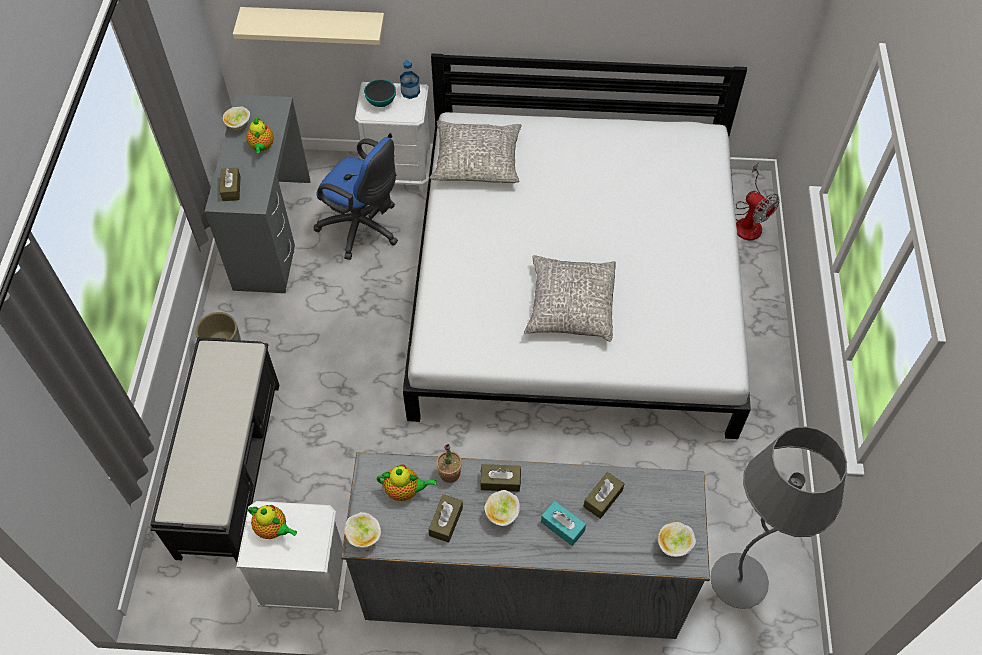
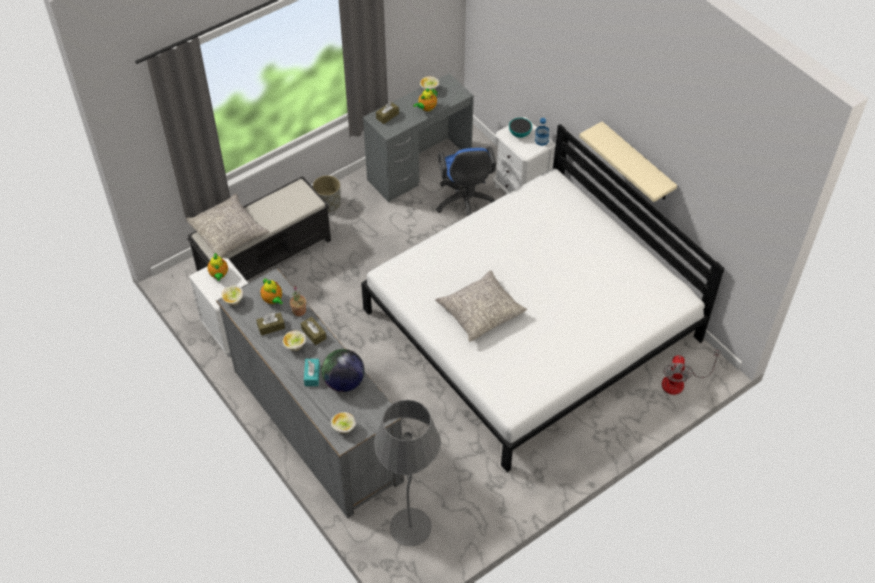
camera: 50 degrees right, 5 degrees down
beige shelf [233,7,384,45] -> beige shelf moved to [579,121,677,202]
grey pillow [430,120,522,183] -> grey pillow moved to [186,193,270,258]
brown tissue box [583,472,624,519] -> globe [321,349,365,392]

